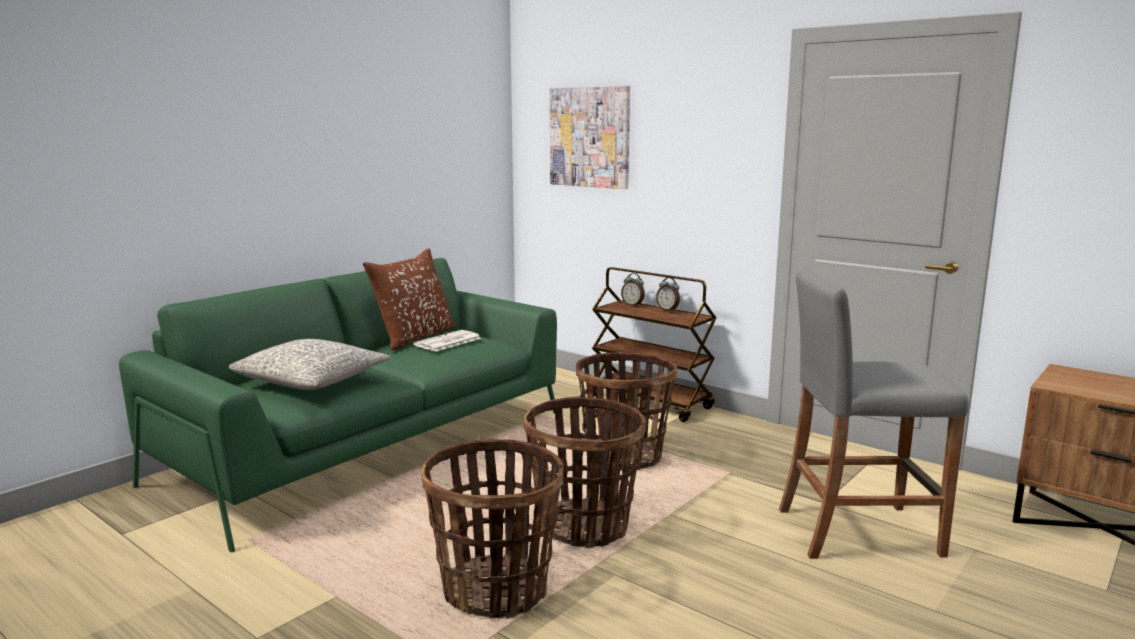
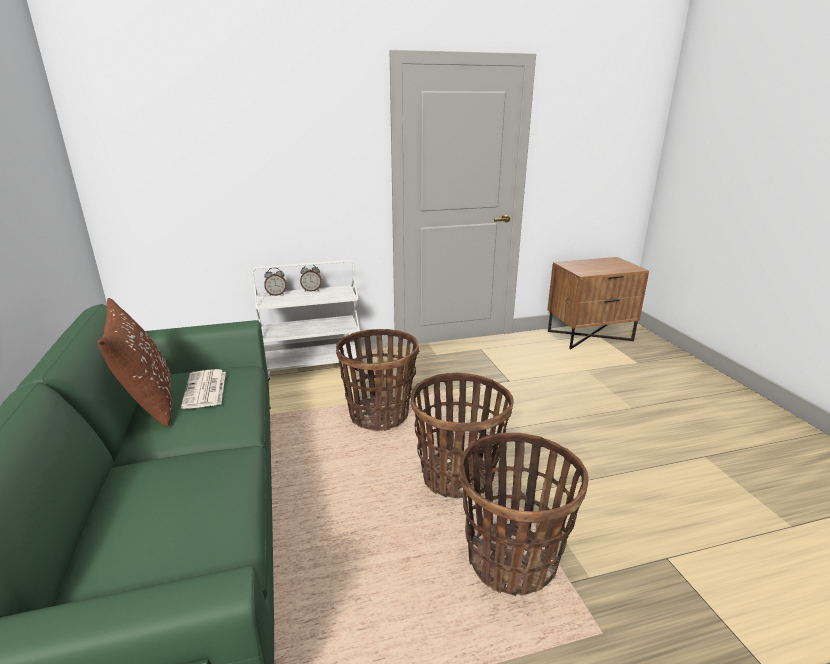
camera: 55 degrees left, 10 degrees up
grey pillow [229,339,391,390] -> none
picture [550,86,630,189] -> none
brown cart [592,267,716,422] -> white cart [252,260,360,380]
grey stool [779,268,969,559] -> none

